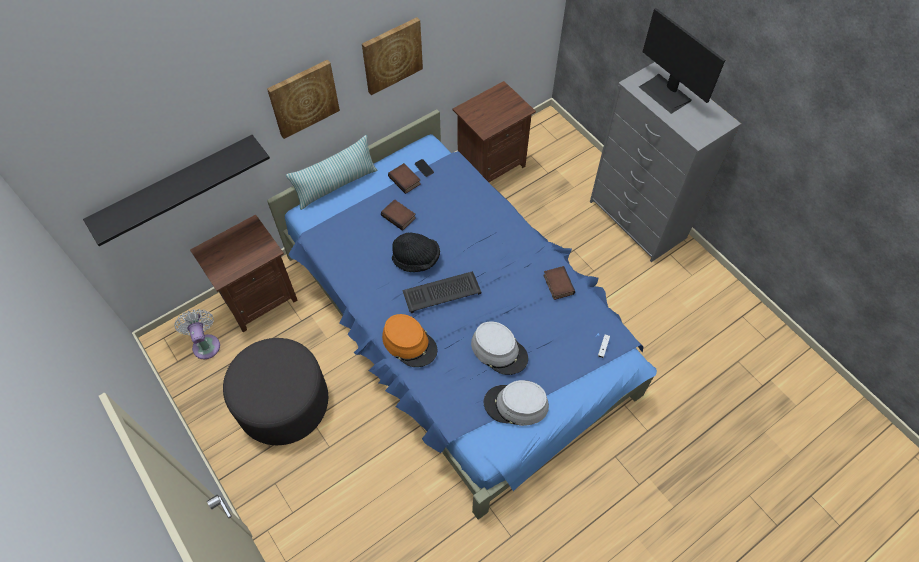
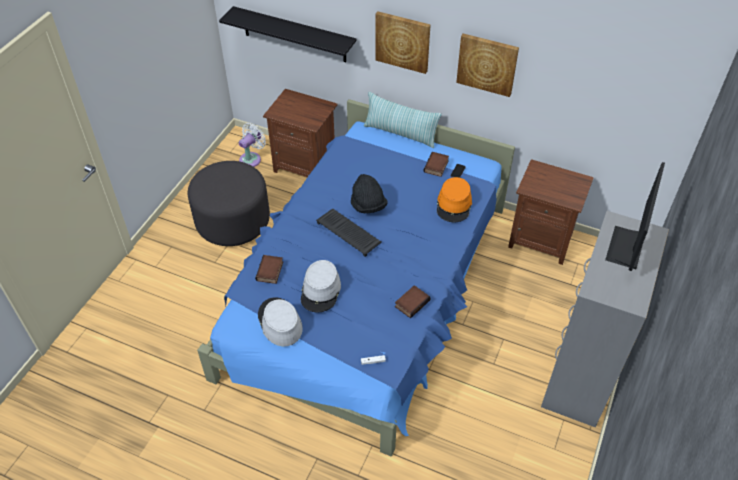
camera: 60 degrees right, 10 degrees down
book [381,199,416,231] -> book moved to [255,255,283,284]
orange hat [382,314,437,367] -> orange hat moved to [437,177,472,222]

